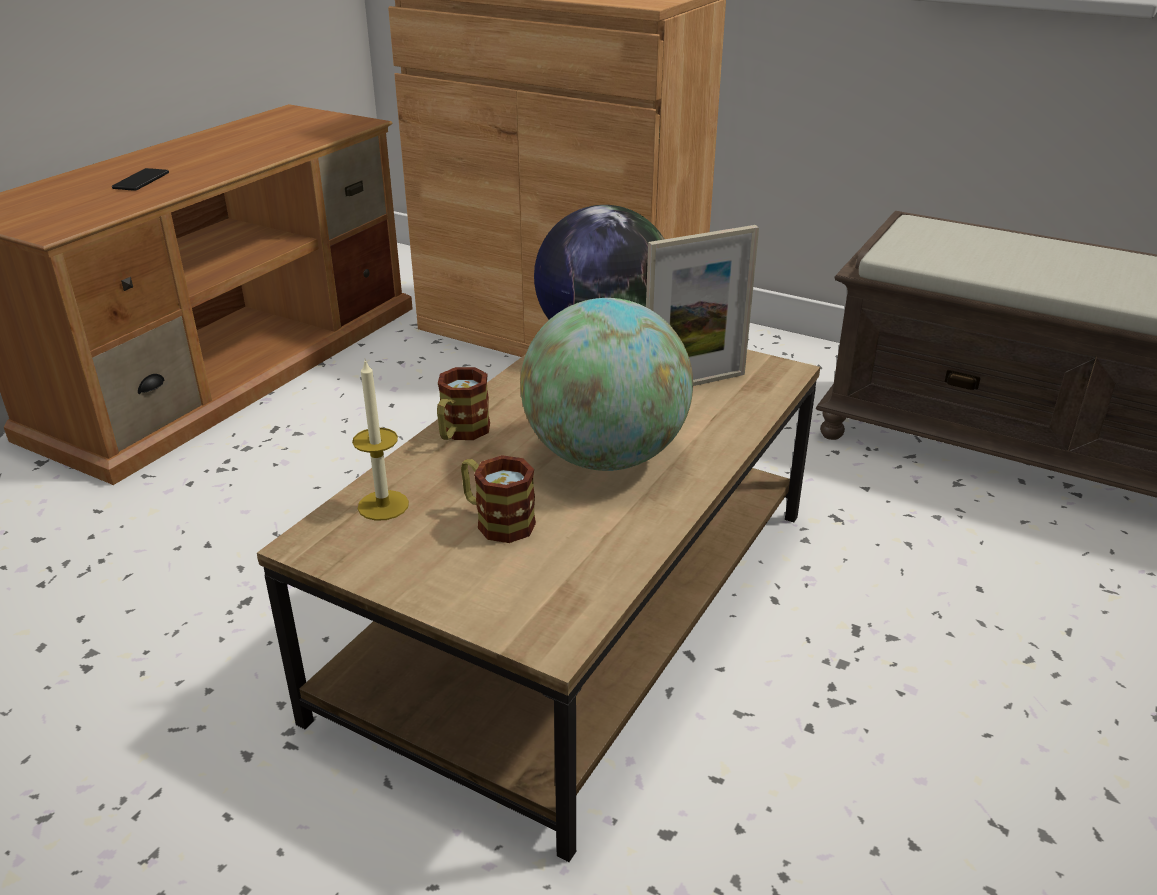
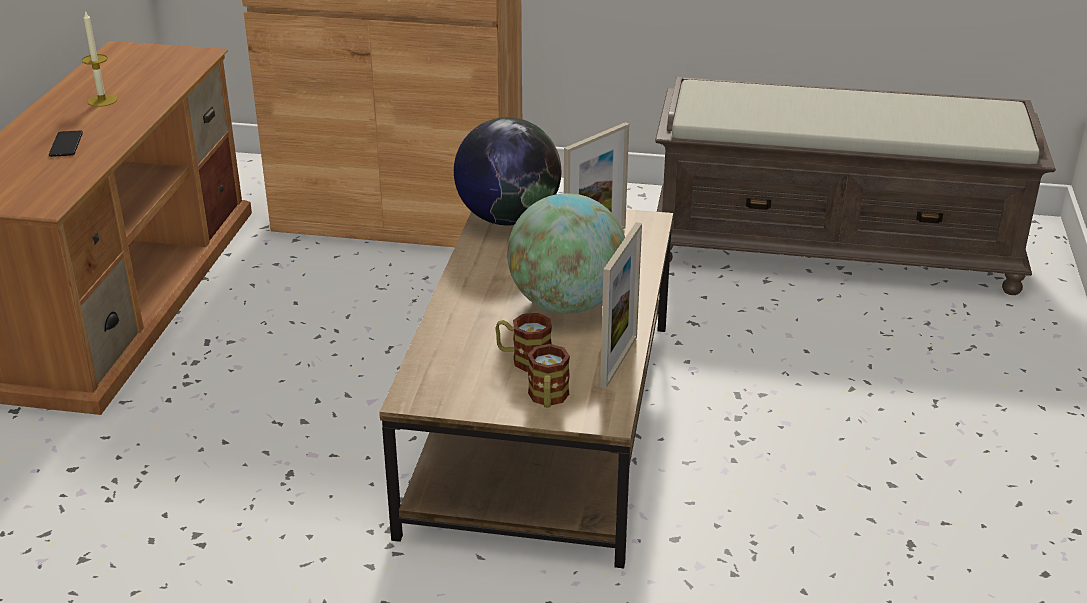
camera: 20 degrees left, 0 degrees up
candle [352,359,409,521] -> candle moved to [82,10,117,107]
mug [437,367,490,440] -> mug moved to [528,344,570,408]
none -> picture frame [600,222,642,388]

